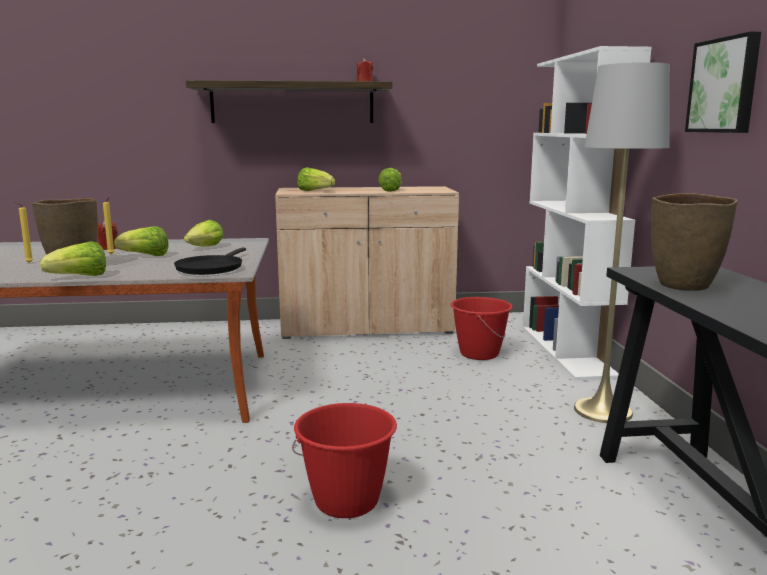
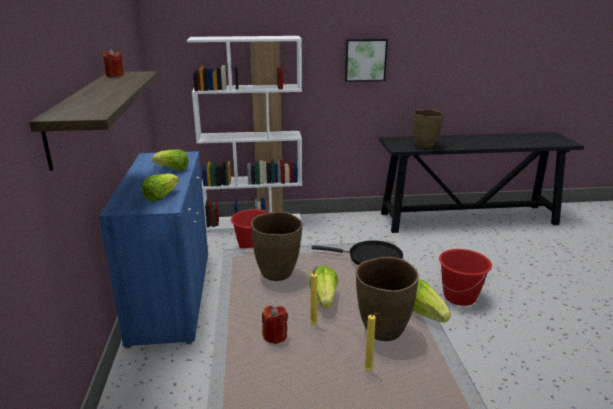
camera: 90 degrees left, 10 degrees up
lettuce [184,220,224,247] -> brown vase [251,212,303,281]
beige cabinet [275,186,459,339] -> blue cabinet [99,151,208,348]
grey floor lamp [574,62,670,423] -> none

